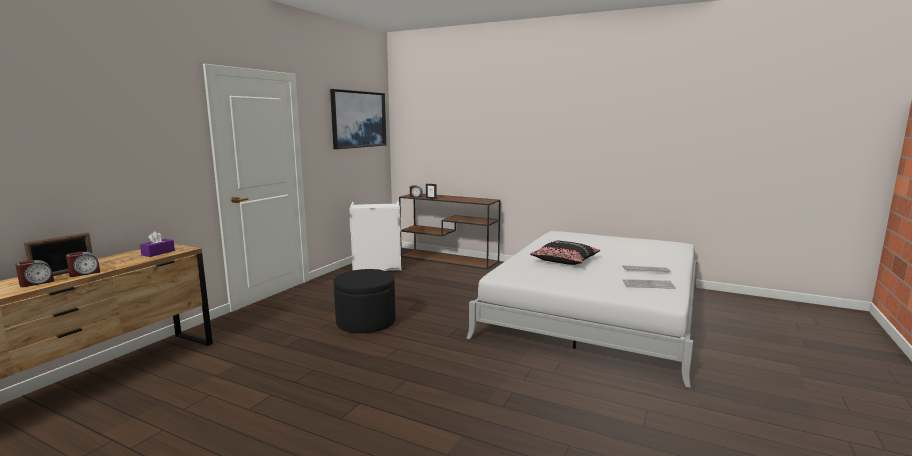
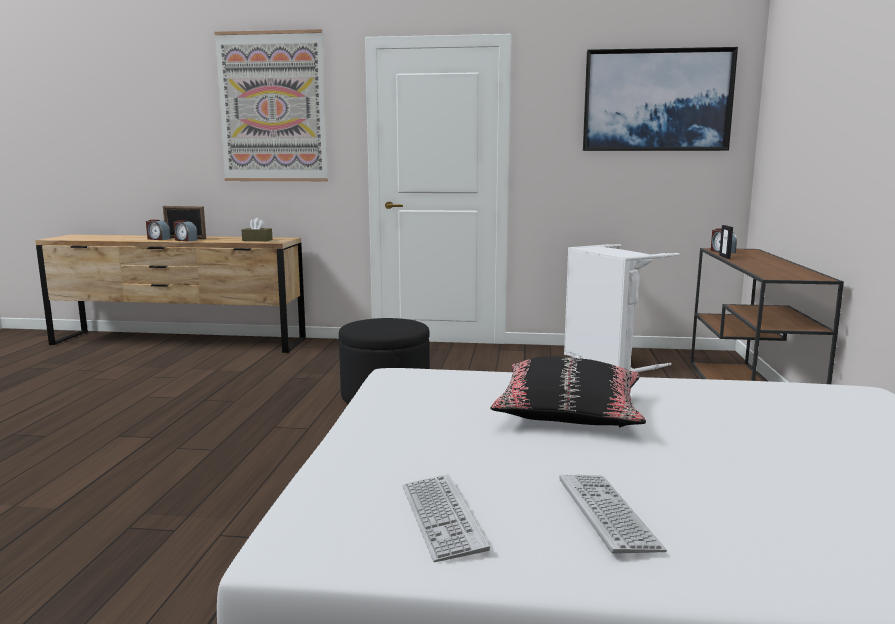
camera: 70 degrees right, 0 degrees up
purple tissue box [140,231,175,257] -> brown tissue box [242,218,273,241]
none -> picture [214,29,328,181]

